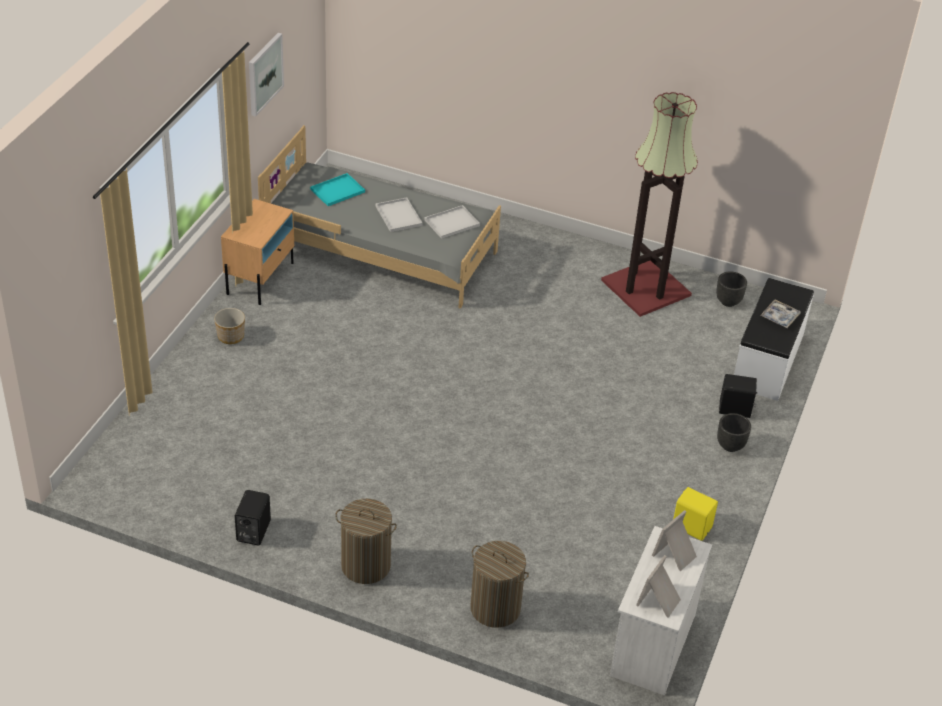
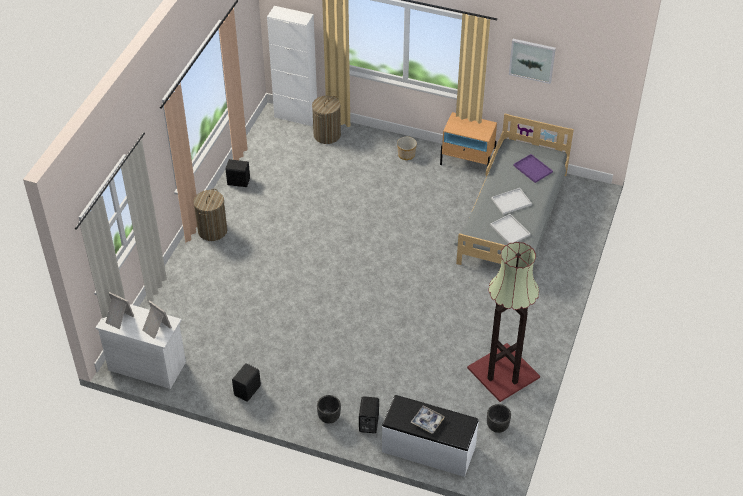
camera: 90 degrees right, 5 degrees up
turquoise tray [310,173,365,206] -> purple tray [513,154,553,183]
laundry basket [471,541,529,628] -> laundry basket moved to [312,96,341,144]
yellow speaker [673,487,718,541] -> black speaker [232,363,261,402]
none -> white cabinet [267,6,317,126]

